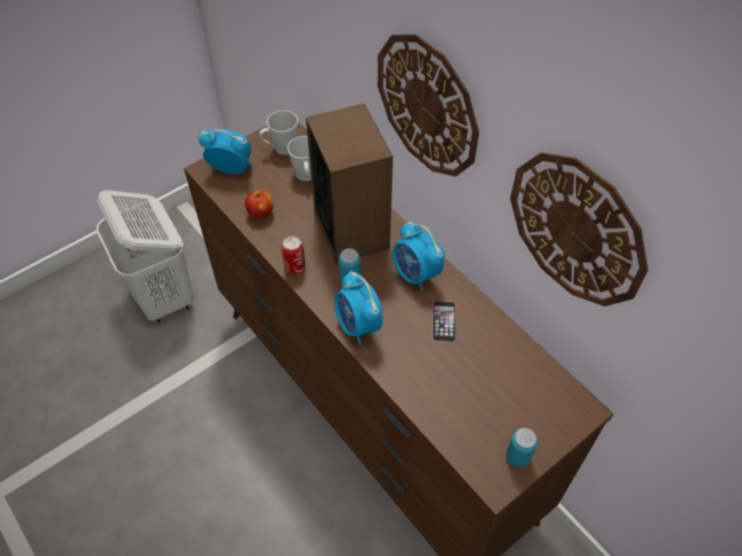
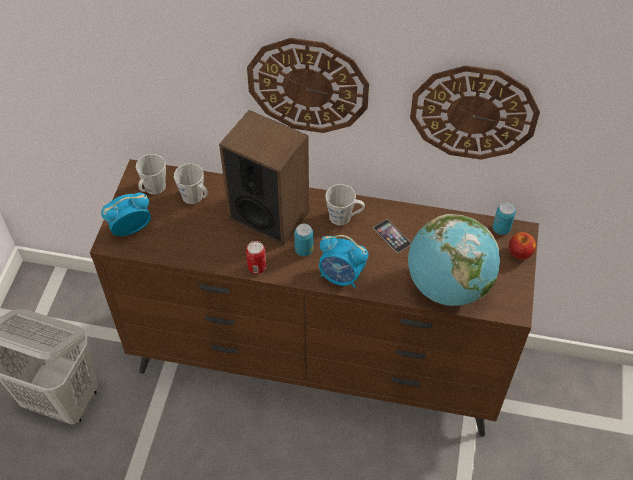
camera: 40 degrees left, 0 degrees up
apple [245,190,274,219] -> apple moved to [509,232,536,260]
alarm clock [393,221,445,292] -> grey mug [325,184,365,226]
can [506,428,538,467] -> can moved to [493,202,516,235]
none -> globe [408,214,500,306]

